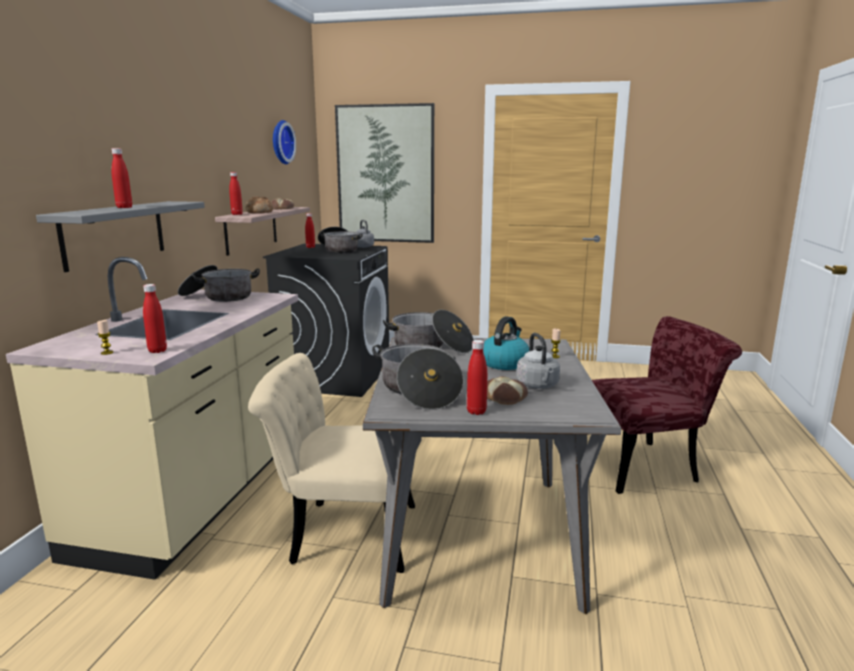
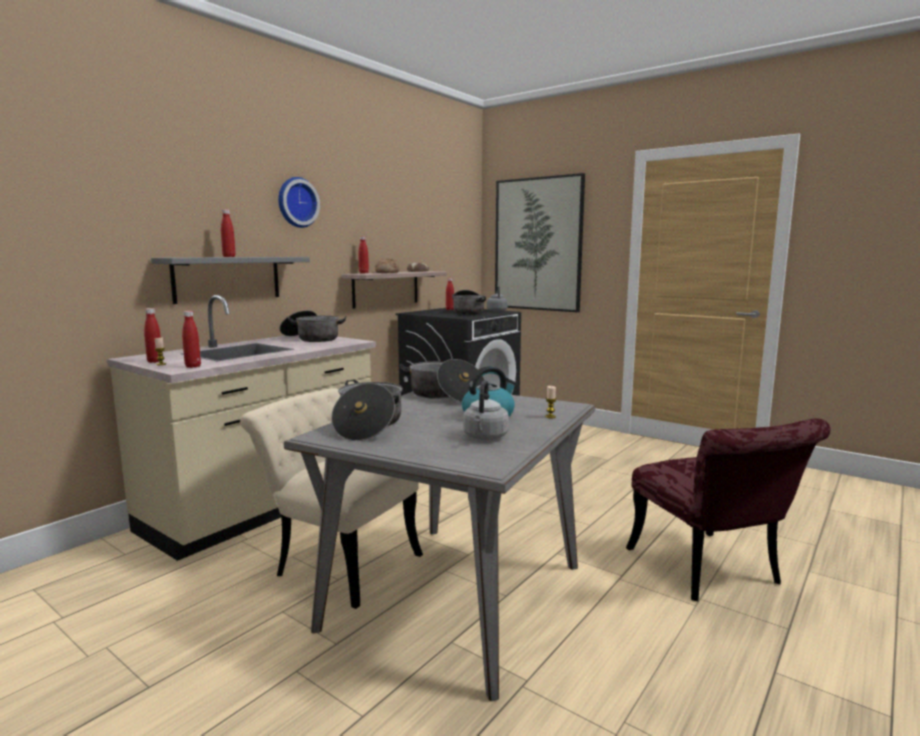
camera: 25 degrees right, 5 degrees down
wall clock [273,120,296,164] -> wall clock moved to [278,177,320,228]
red bottle [467,340,487,415] -> red bottle moved to [144,308,163,363]
bread [487,376,528,405] -> none
red chair [592,316,742,494] -> red chair turned 60 degrees clockwise [626,418,831,601]

